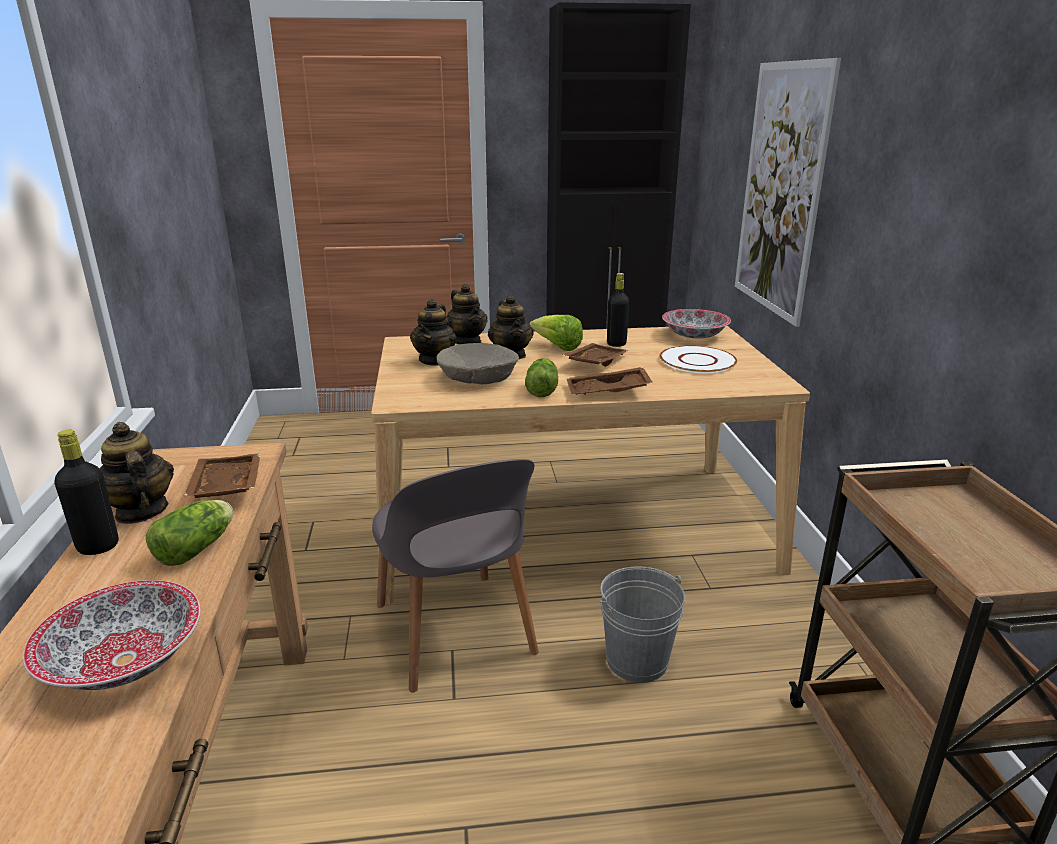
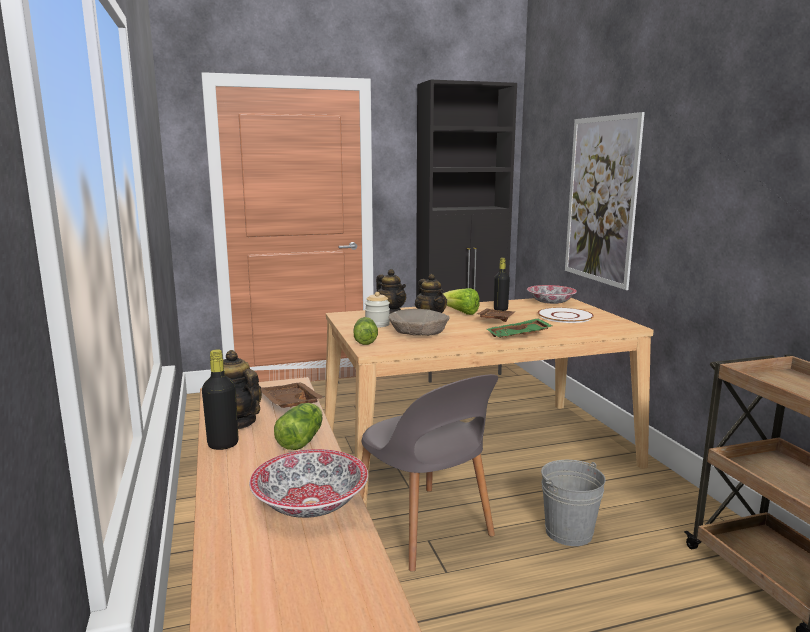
camera: 10 degrees left, 10 degrees down
teapot [410,299,457,366] -> jar [365,292,390,328]
lettuce [525,358,558,397] -> lettuce moved to [354,317,378,345]
brown tray [566,367,653,395] -> green tray [487,318,552,338]

